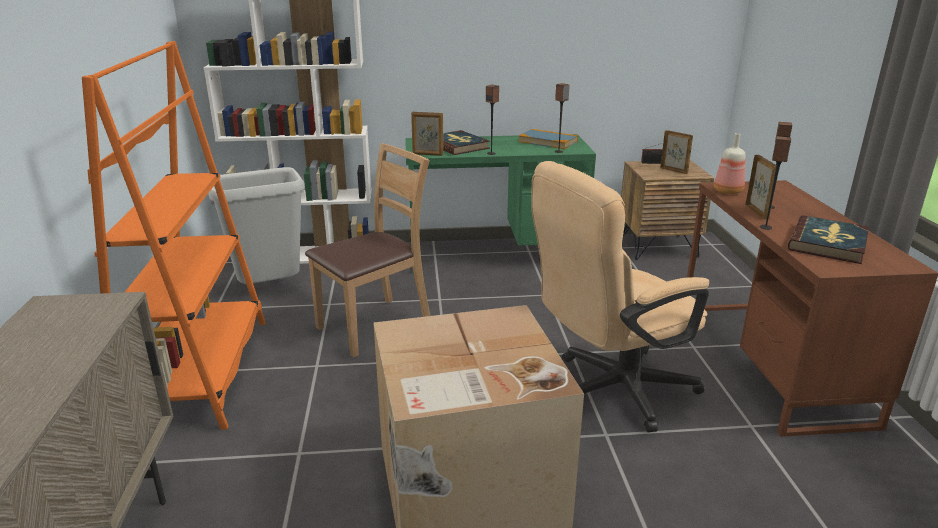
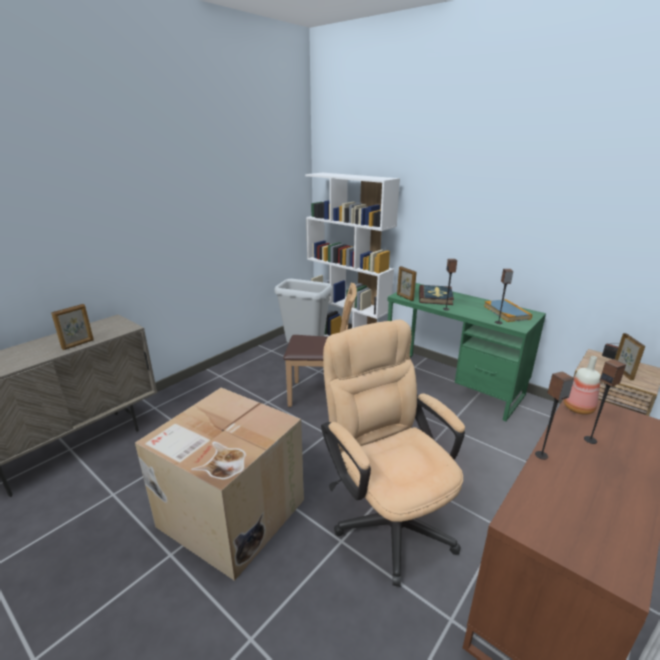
camera: 45 degrees right, 0 degrees up
orange bookcase [82,41,266,430] -> none
beige office chair [531,161,709,432] -> beige office chair turned 45 degrees clockwise [321,320,465,587]
picture frame [746,155,776,219] -> picture frame moved to [51,304,94,350]
book [788,215,869,264] -> none

